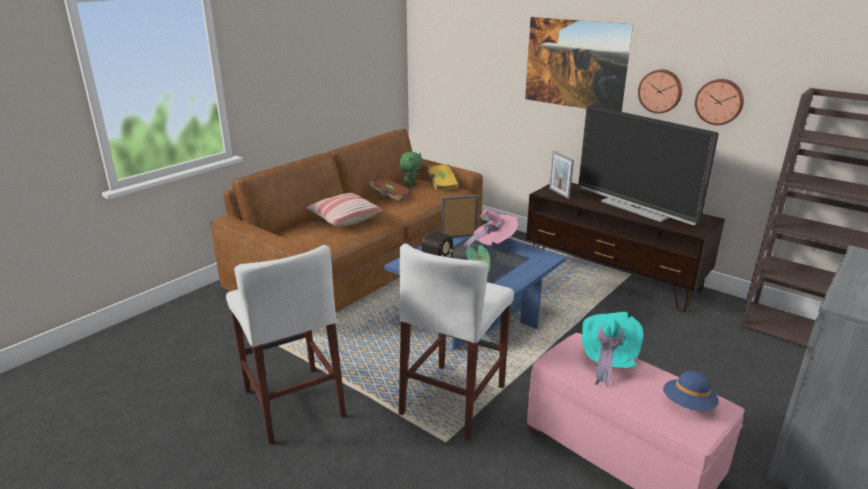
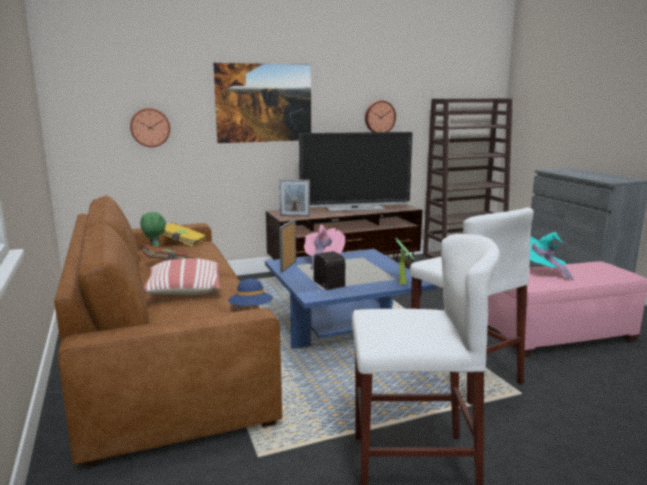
camera: 60 degrees left, 10 degrees down
wall clock [638,69,682,114] -> wall clock moved to [130,108,170,147]
blue hat [663,371,719,411] -> blue hat moved to [228,279,273,306]

